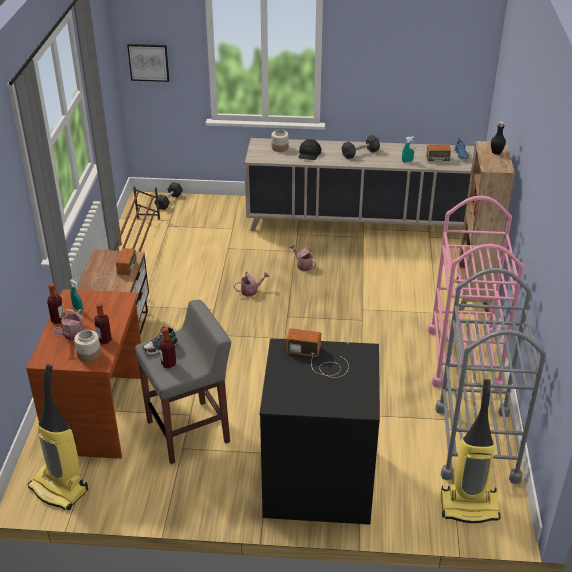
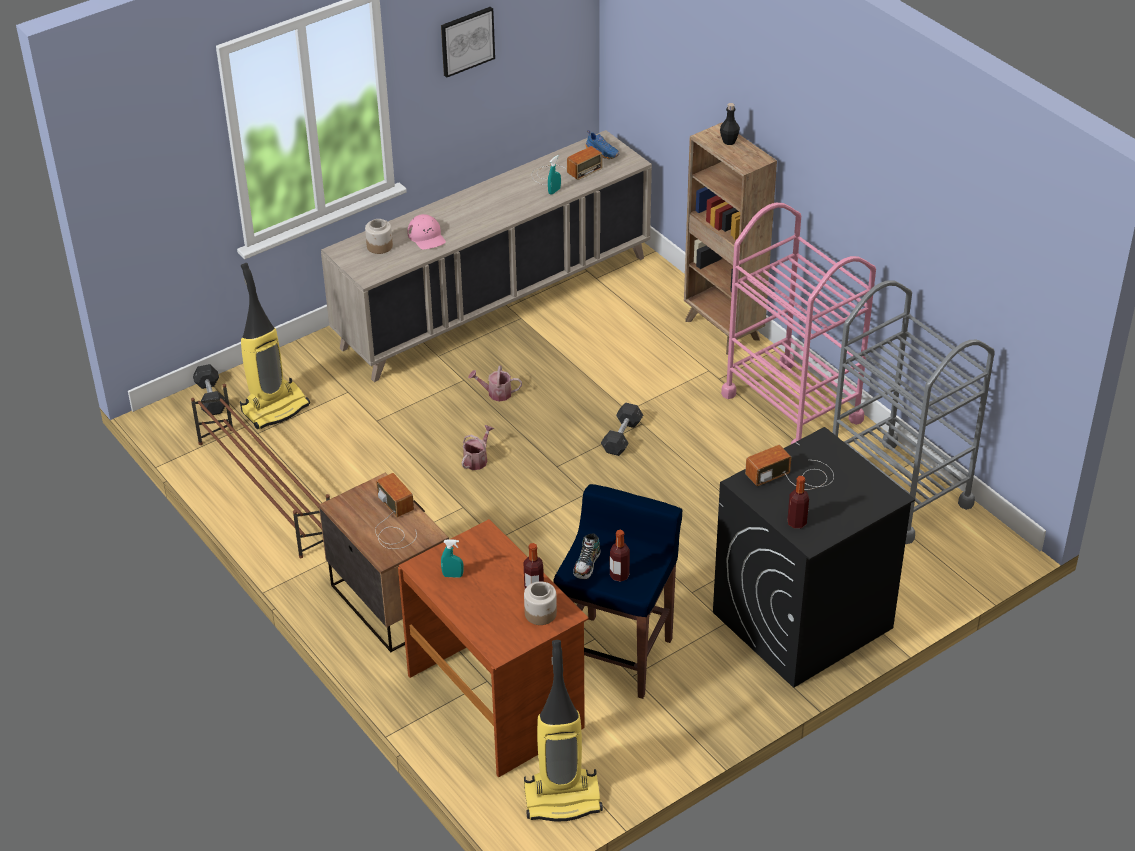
camera: 40 degrees left, 5 degrees up
bottle [47,283,65,324] -> bottle moved to [787,476,809,529]
watering can [54,309,84,340] -> none
picture [127,44,169,82] -> picture moved to [441,7,495,78]
grey stool [135,300,231,464] -> blue stool [553,484,683,699]
black cap [298,139,321,160] -> pink cap [407,214,446,250]
grey dumbbell [342,135,380,159] -> grey dumbbell moved to [601,402,643,456]
vacuum cleaner [441,379,501,523] -> vacuum cleaner moved to [240,263,310,429]

